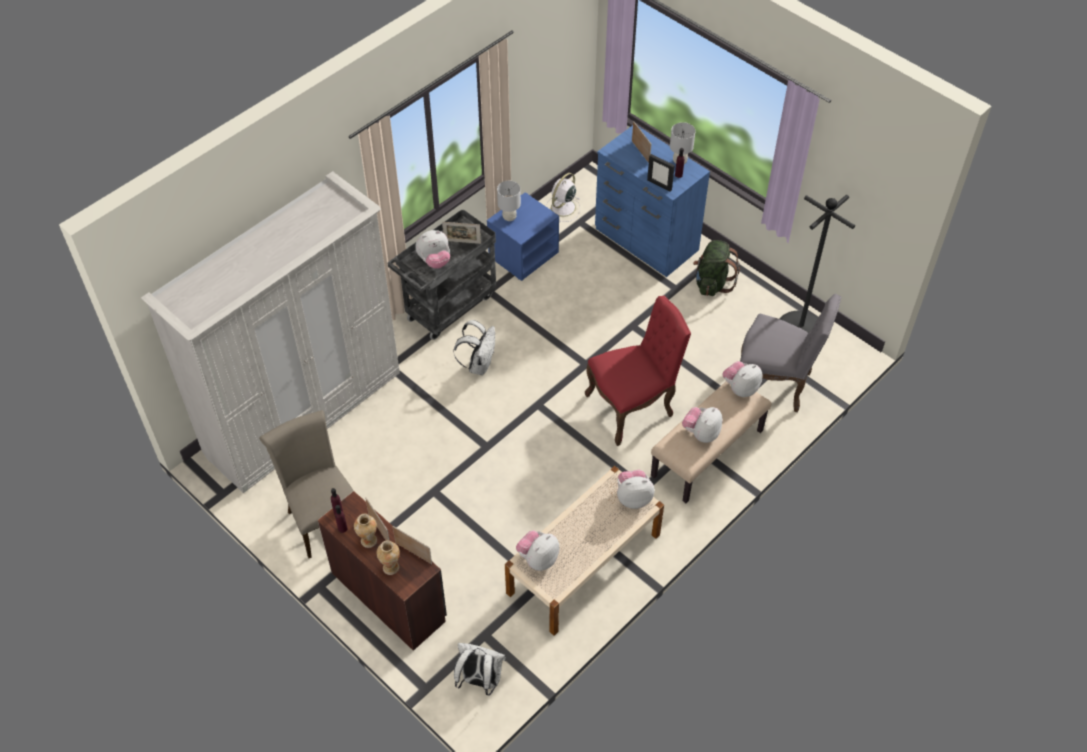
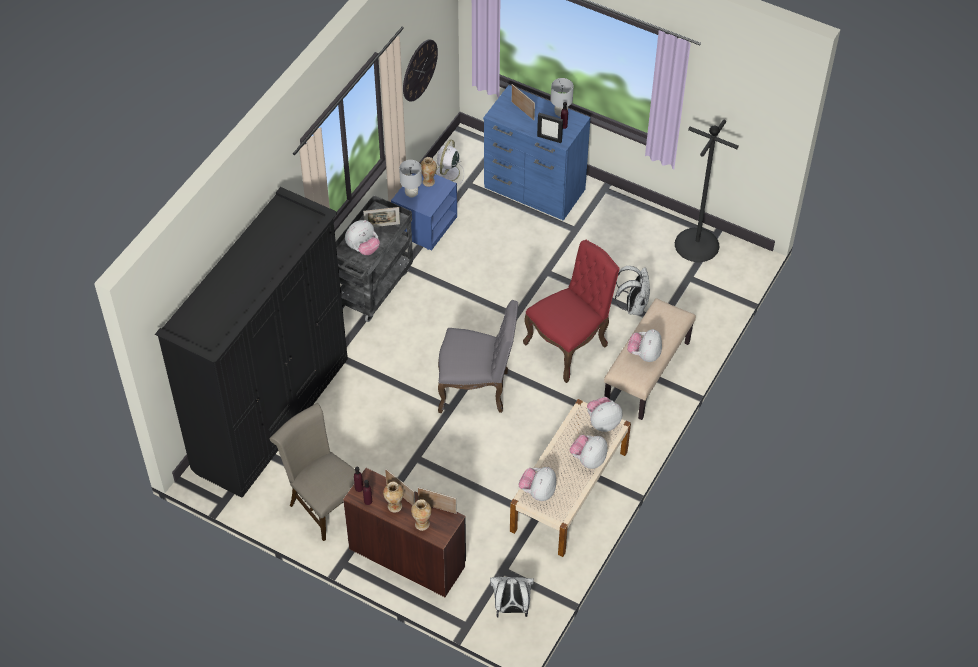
camera: 15 degrees left, 0 degrees up
white wardrobe [141,171,400,493] -> black wardrobe [155,187,348,497]
white backpack [453,320,495,375] -> white backpack moved to [615,266,650,315]
green backpack [693,240,740,296] -> none
plush toy [723,361,763,397] -> plush toy moved to [570,435,608,469]
grey chair [740,294,841,412] -> grey chair moved to [438,300,518,413]
none -> wall clock [403,39,438,102]
none -> vase [421,157,437,187]

